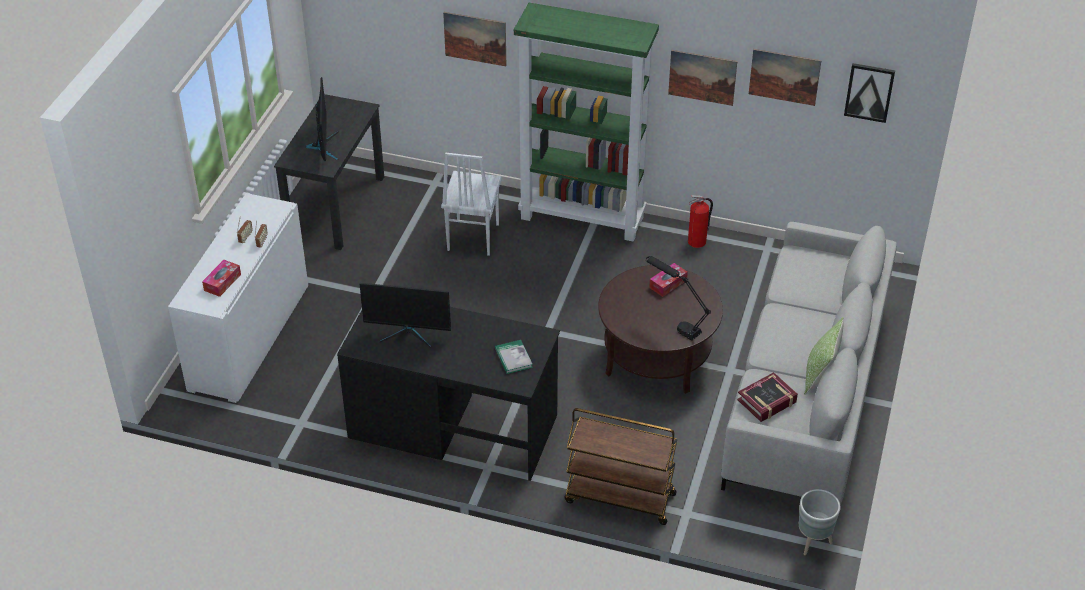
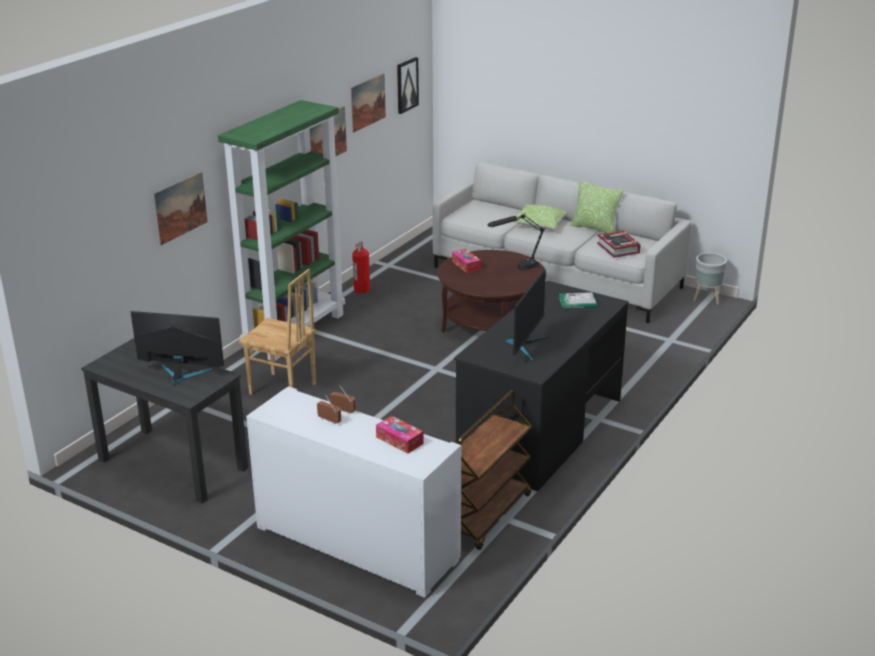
camera: 75 degrees left, 15 degrees down
white chair [441,153,502,256] -> brown chair [239,269,316,395]
brown cart [564,408,678,525] -> brown cart moved to [458,390,532,550]
none -> pillow [514,204,568,229]

